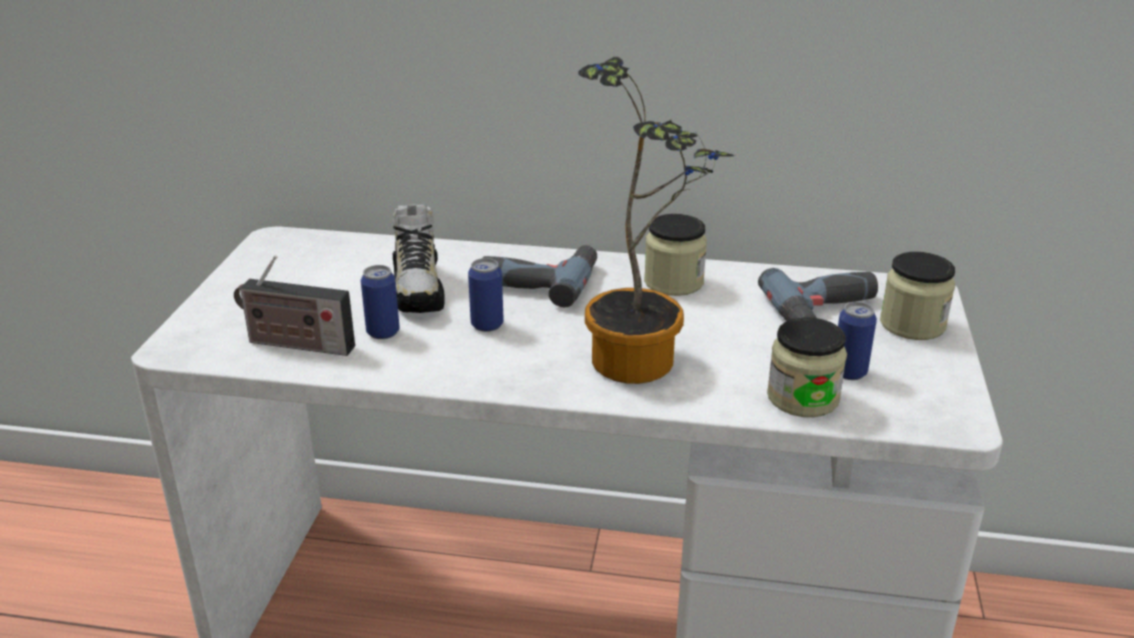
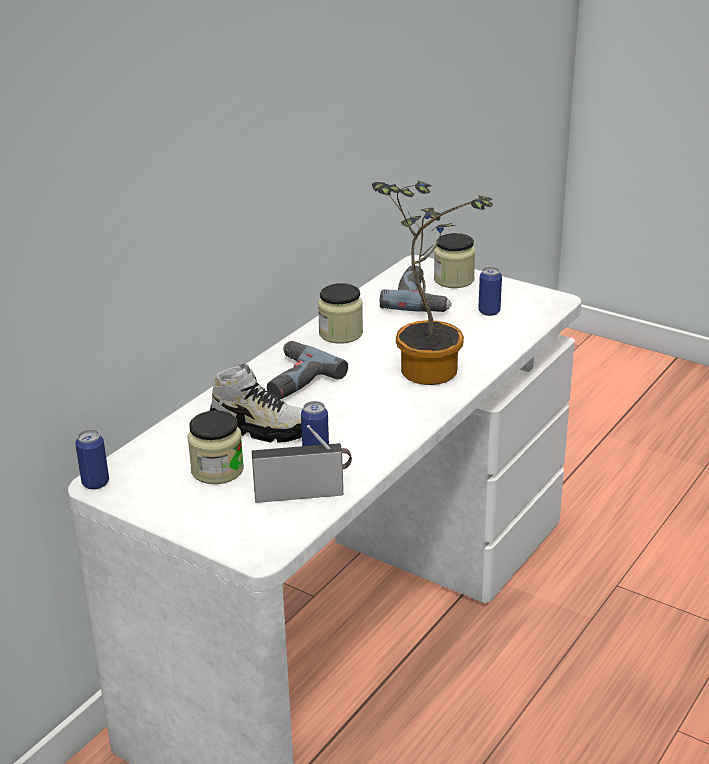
camera: 65 degrees left, 0 degrees up
radio [234,255,355,356] -> radio turned 135 degrees counterclockwise [252,425,352,503]
can [468,258,504,332] -> can moved to [75,429,109,490]
jar [767,317,847,417] -> jar moved to [187,410,244,484]

